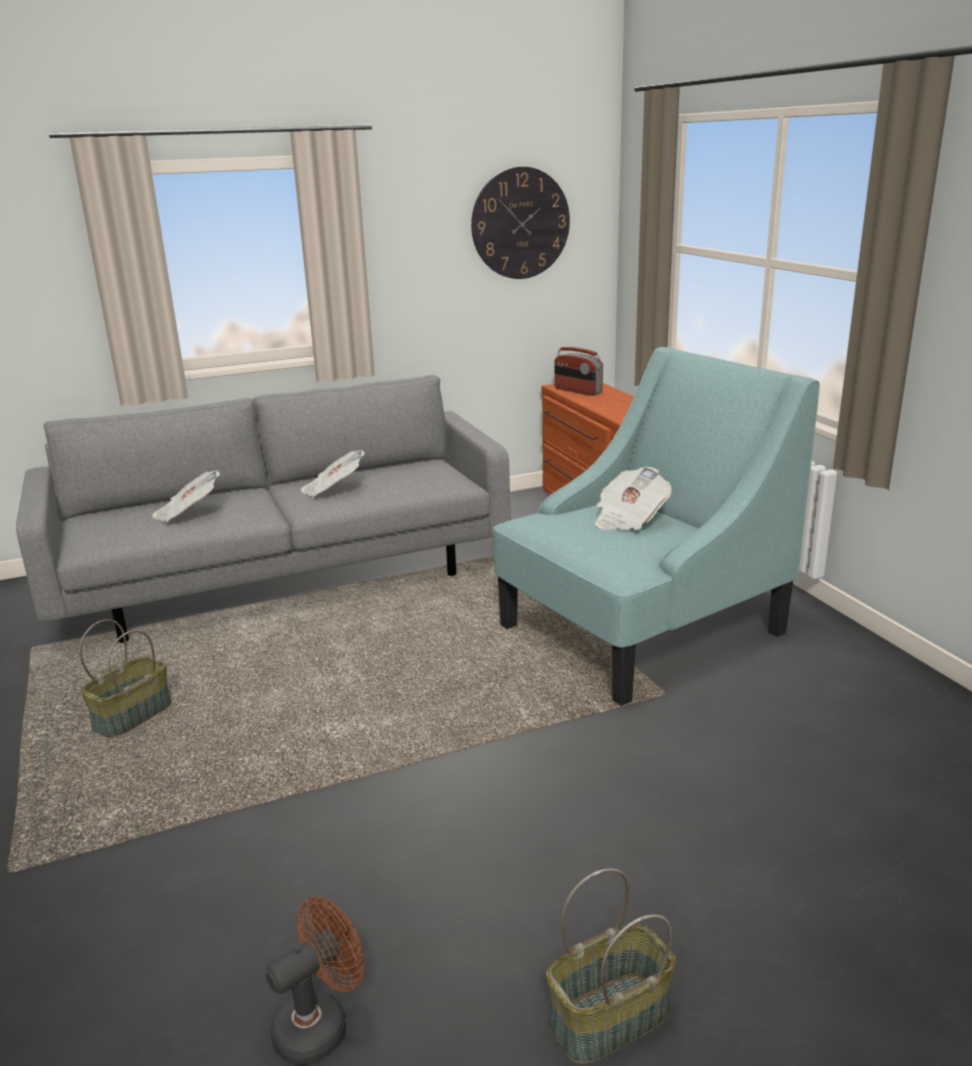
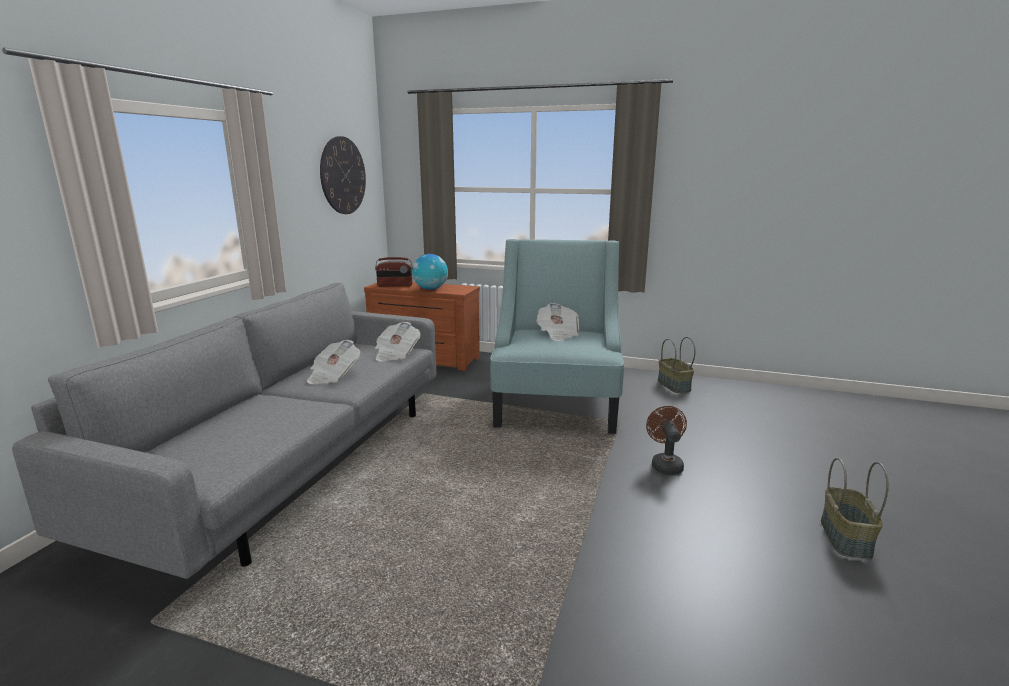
camera: 50 degrees left, 5 degrees down
basket [79,619,172,738] -> basket moved to [658,337,696,393]
newspaper [152,471,220,523] -> newspaper moved to [375,322,420,362]
brown fan [266,897,364,1065] -> brown fan moved to [646,406,687,475]
none -> globe [412,254,448,290]

